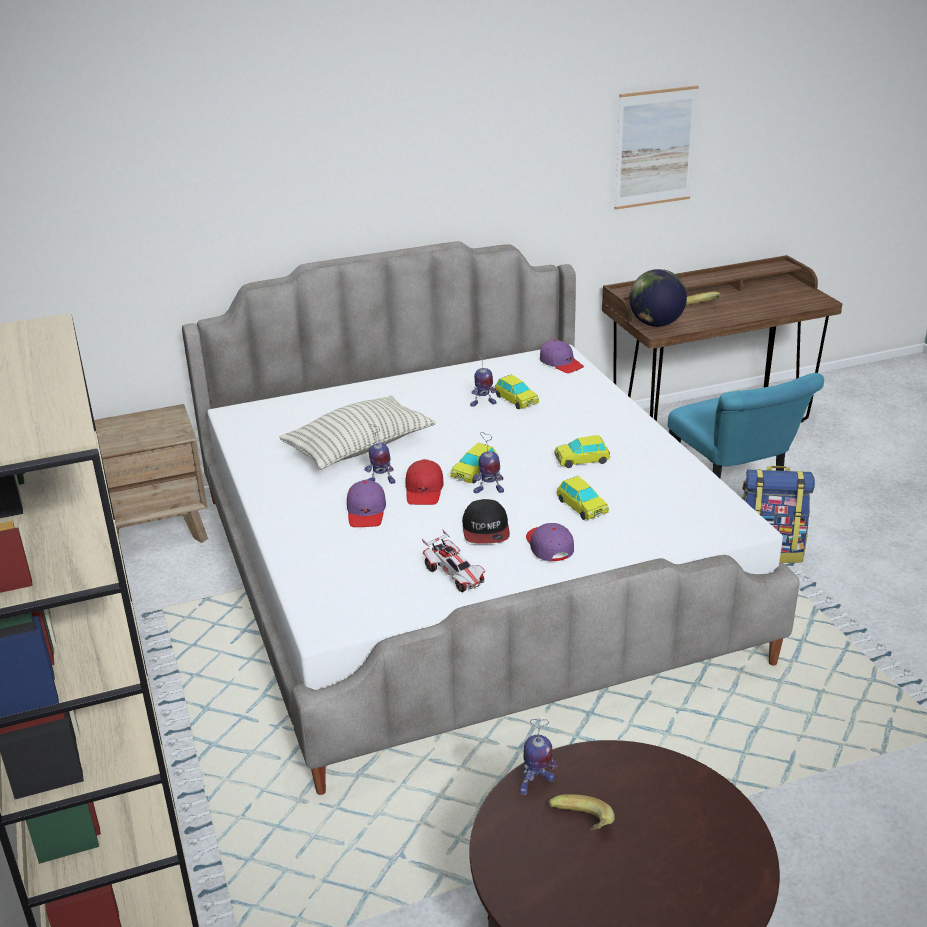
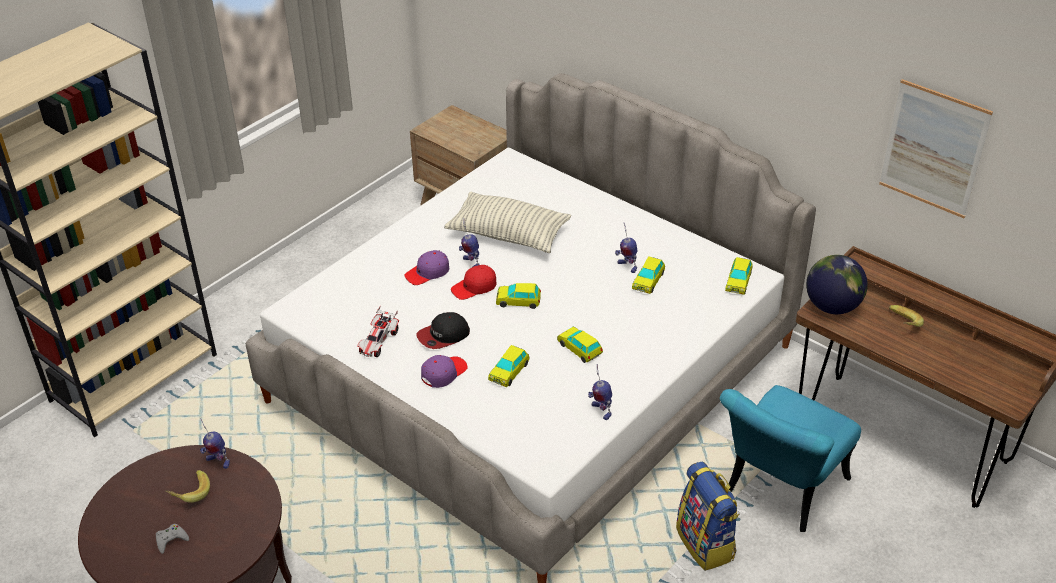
camera: 60 degrees right, 10 degrees up
toy robot [474,432,504,493] -> toy robot moved to [588,364,612,420]
purple cap [540,340,584,373] -> toy car [725,257,753,295]
none -> grey game controller [156,524,189,554]

